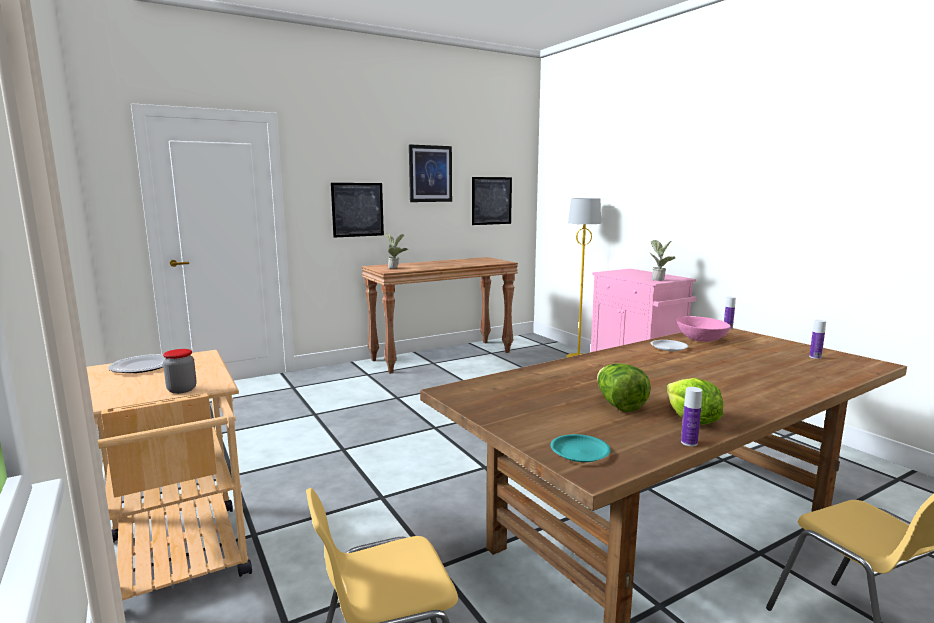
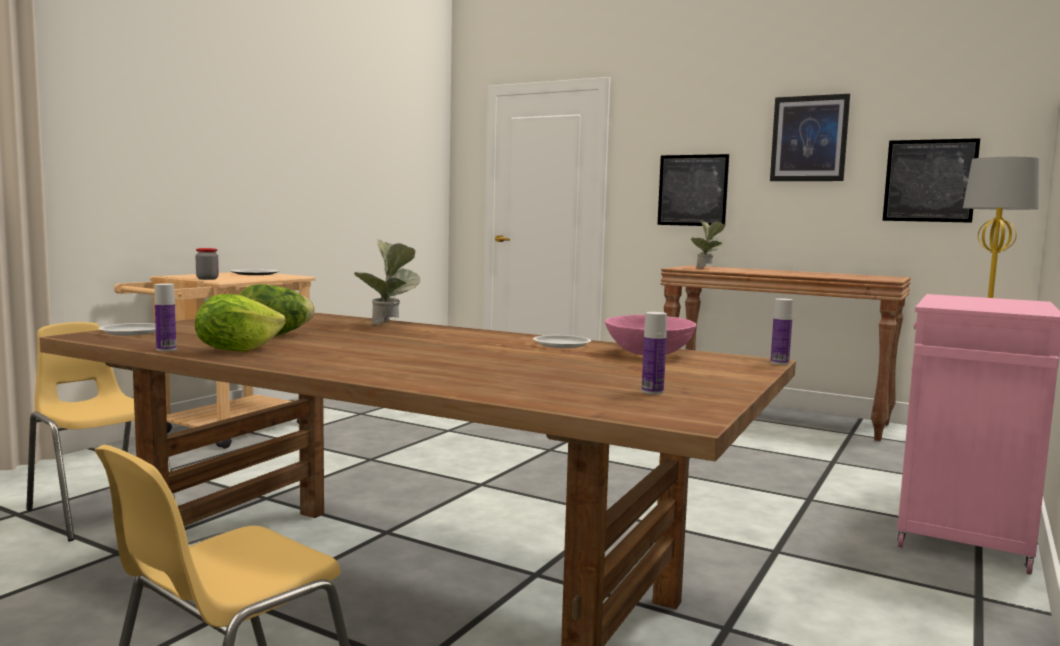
camera: 60 degrees right, 5 degrees down
turquoise plate [550,434,611,462] -> white plate [99,323,156,336]
potted plant [650,240,676,281] -> potted plant moved to [354,240,421,325]

